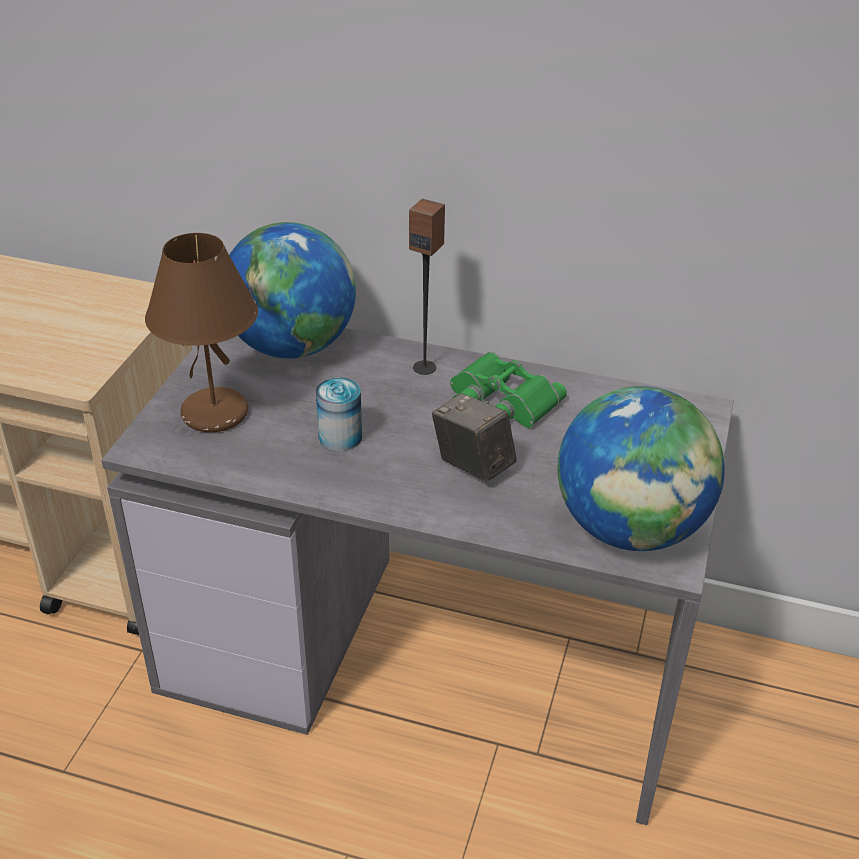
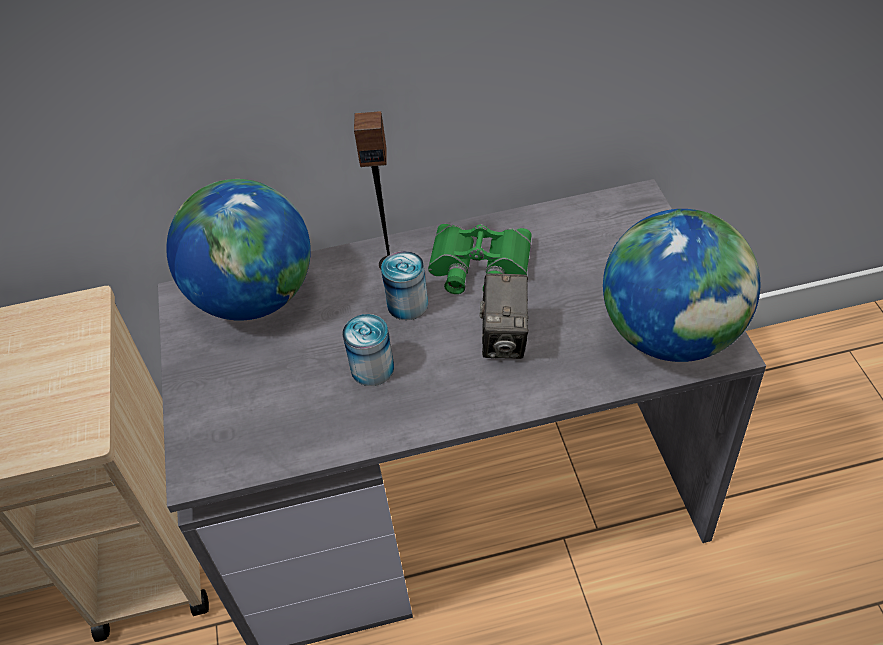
camera: 25 degrees left, 10 degrees up
brown table lamp [145,233,258,432] -> none
camera [432,393,517,482] -> camera turned 105 degrees counterclockwise [479,273,528,359]
none -> can [381,251,428,320]

